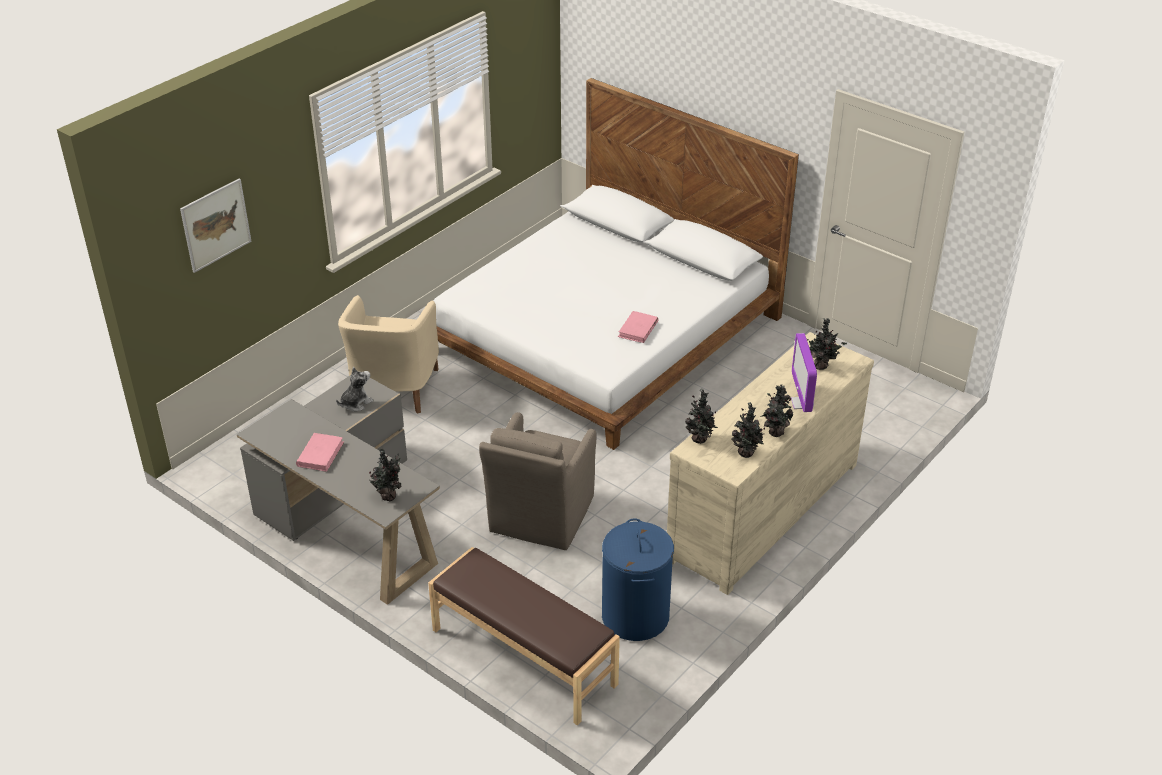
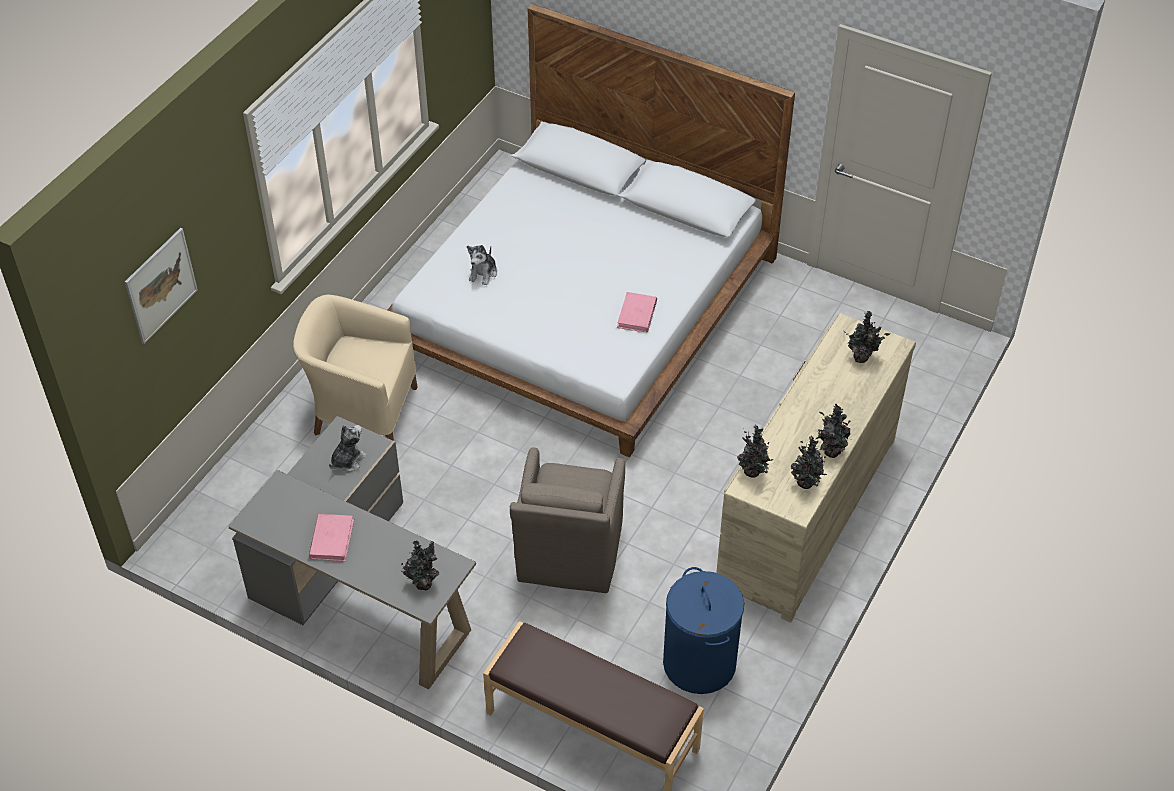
camera: 10 degrees left, 10 degrees up
beige armchair [338,295,439,414] -> beige armchair turned 105 degrees clockwise [293,295,418,440]
monitor [791,333,817,412] -> none
none -> plush toy [467,245,497,285]

